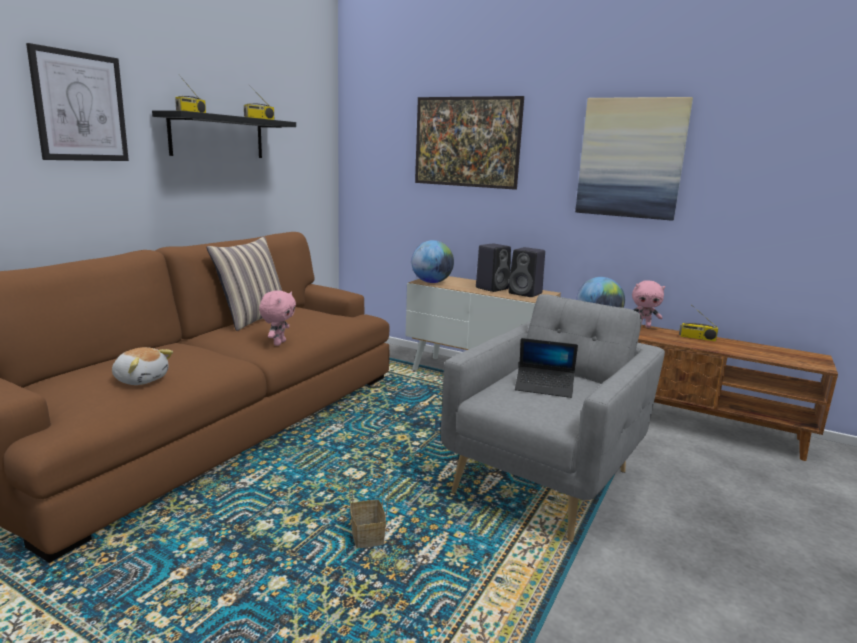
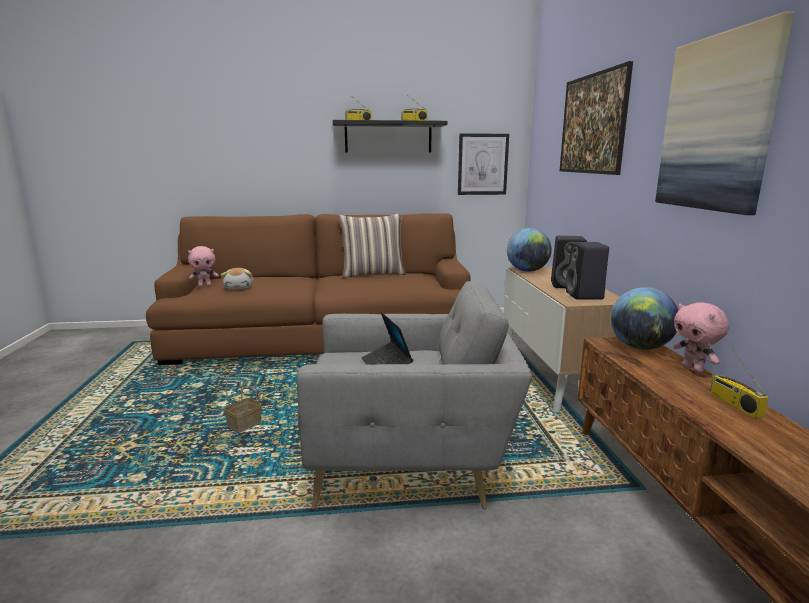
camera: 55 degrees right, 0 degrees up
picture [26,43,129,161] -> picture moved to [458,133,509,195]
pink plush toy [259,290,296,346] -> pink plush toy moved to [188,246,219,287]

